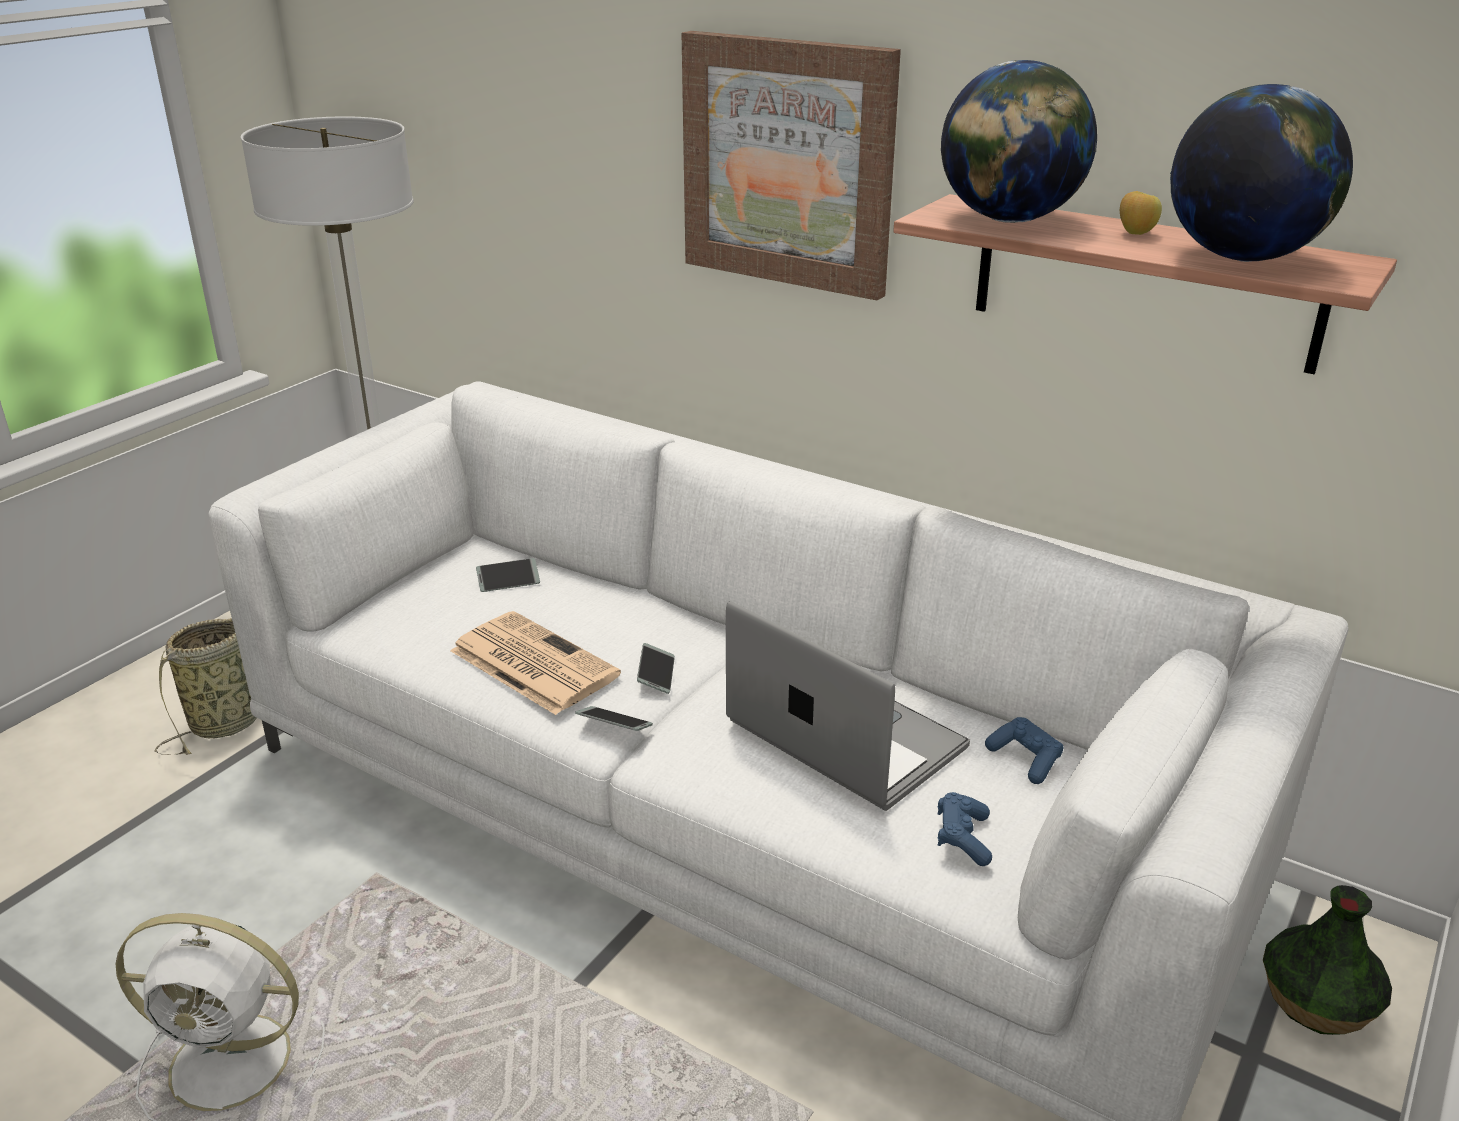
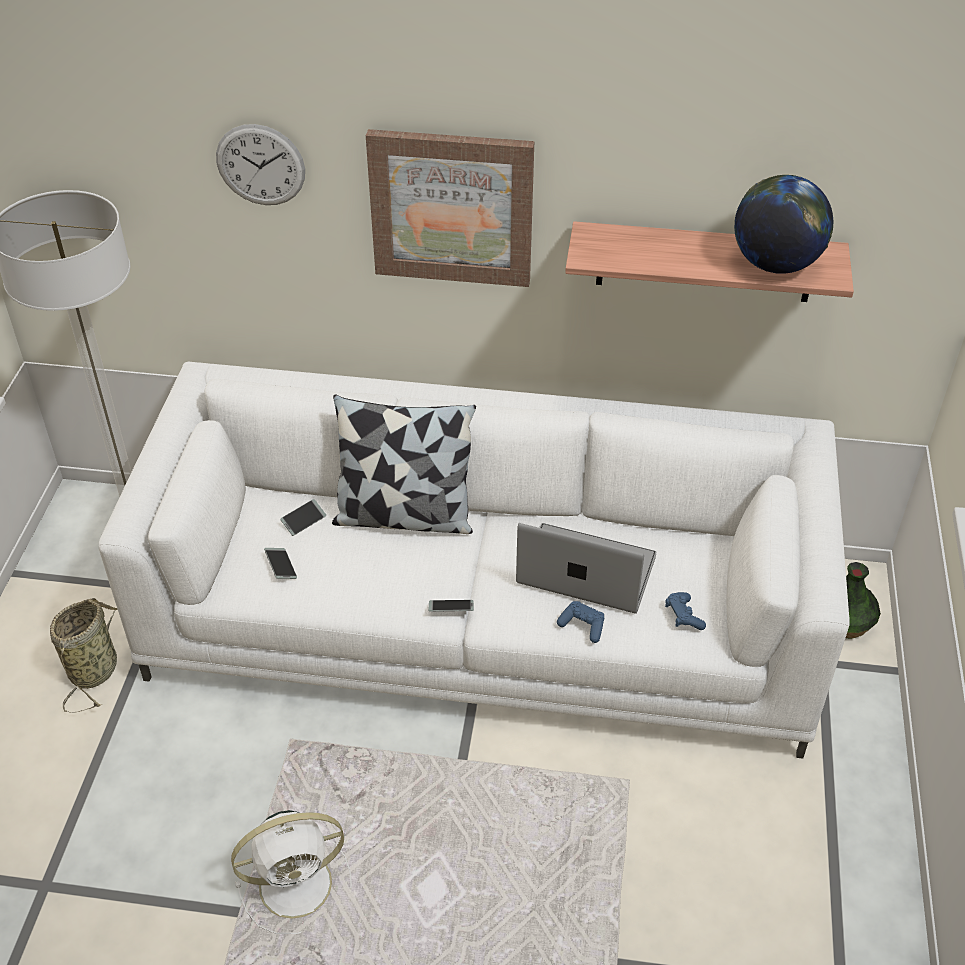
camera: 25 degrees left, 15 degrees up
newspaper [450,611,621,715] -> none
phone [637,643,675,694] -> phone moved to [264,548,297,579]
globe [941,60,1097,223] -> none
blue game controller [985,717,1064,784] -> blue game controller moved to [557,601,604,643]
apple [1120,191,1162,235] -> none
none -> wall clock [216,124,305,205]
none -> pillow [332,395,476,534]

